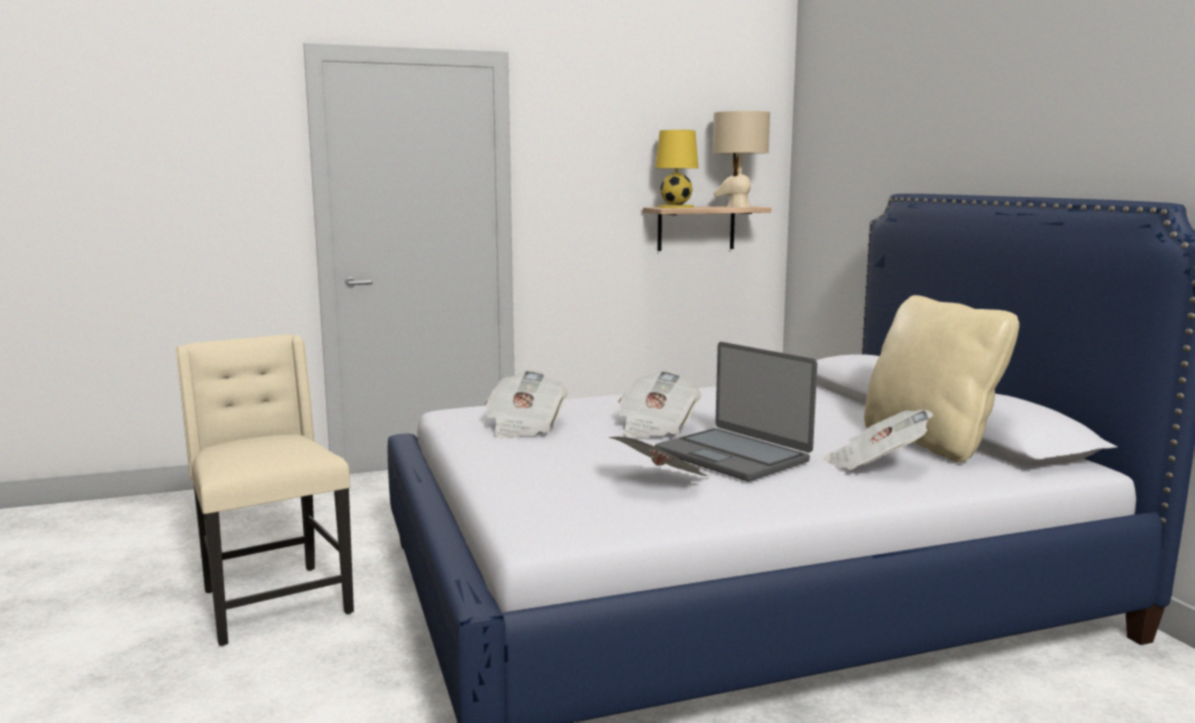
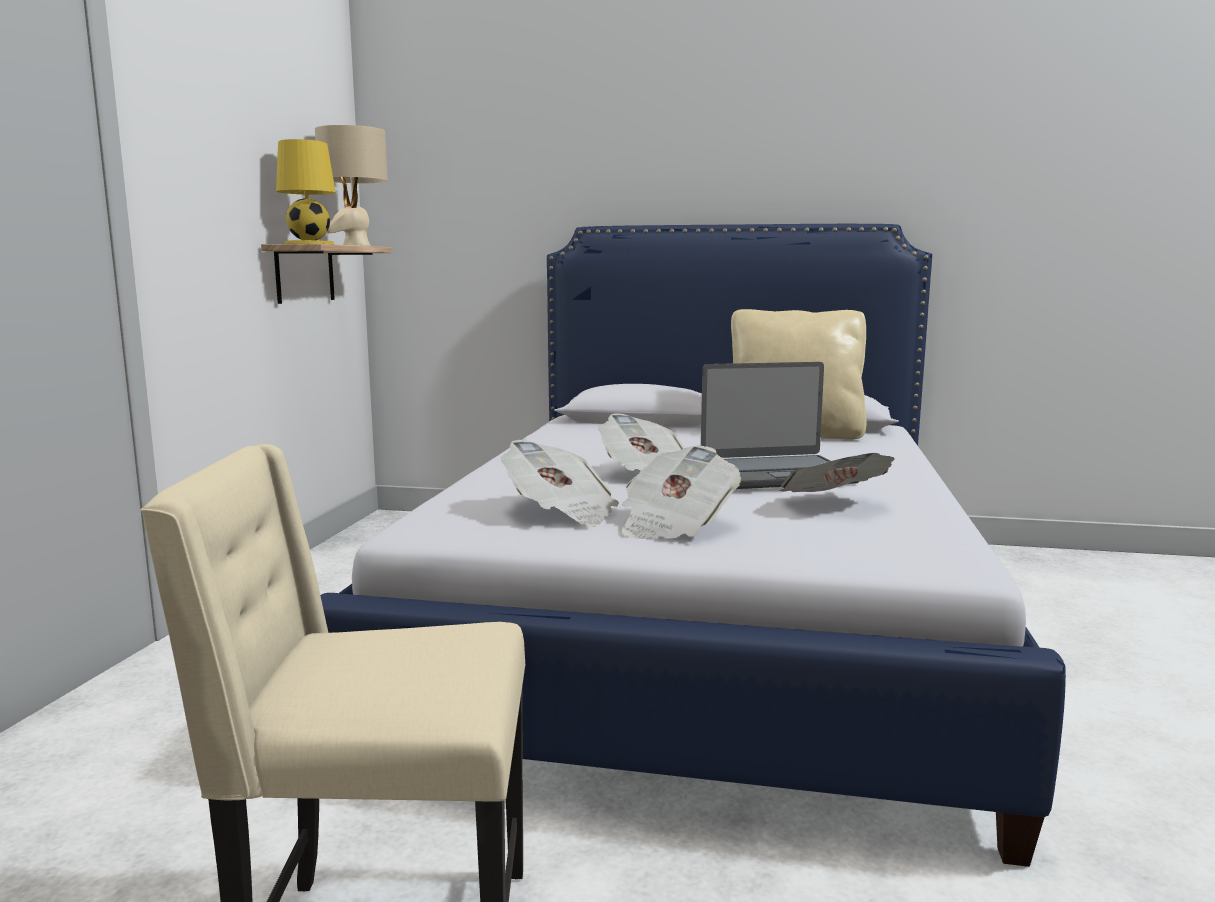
camera: 60 degrees left, 0 degrees up
newspaper [824,410,934,470] -> newspaper moved to [622,445,741,539]

